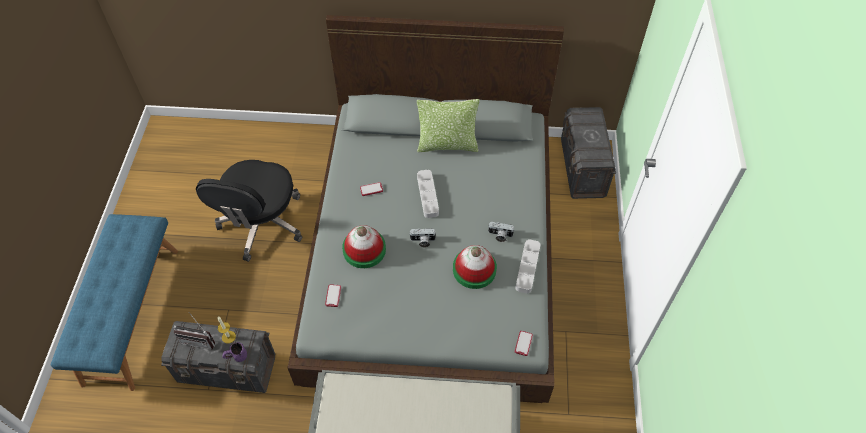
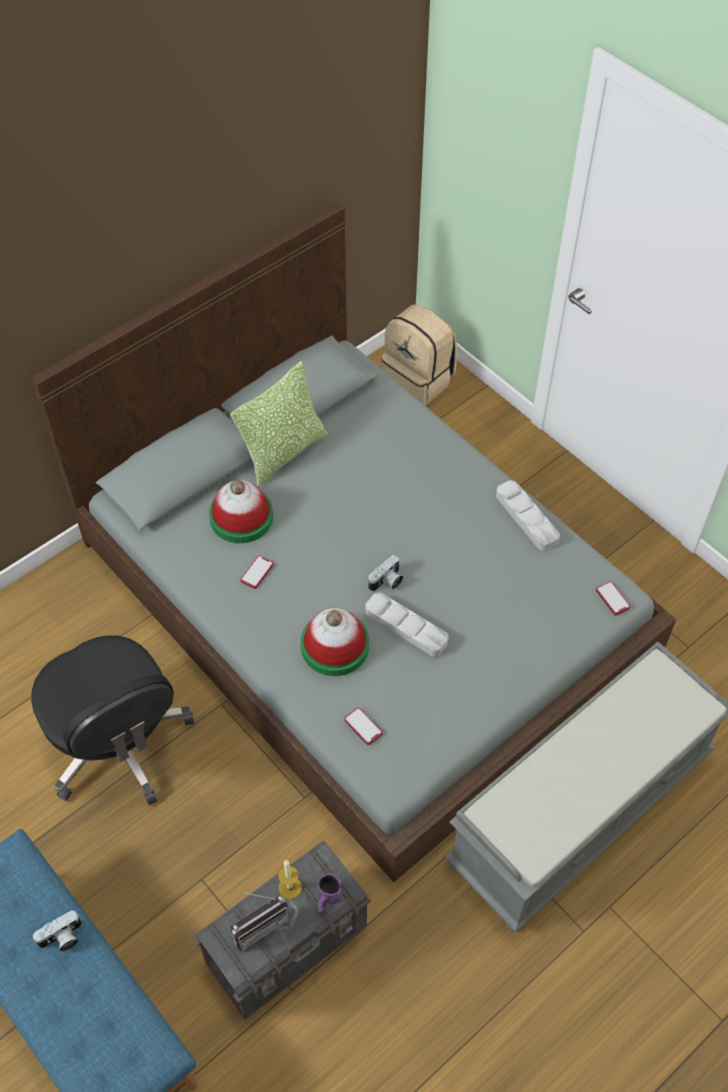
camera: 45 degrees left, 0 degrees up
grey tray [417,170,439,218] -> grey tray moved to [366,592,448,657]
hat [453,245,497,289] -> hat moved to [209,480,273,543]
camera [488,222,515,242] -> camera moved to [33,910,82,951]
grey storage box [561,107,616,199] -> beige backpack [382,305,457,405]

